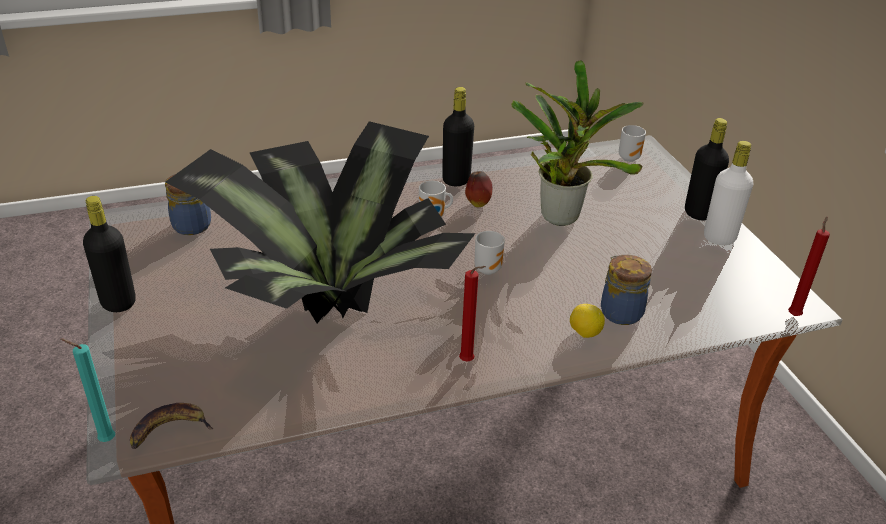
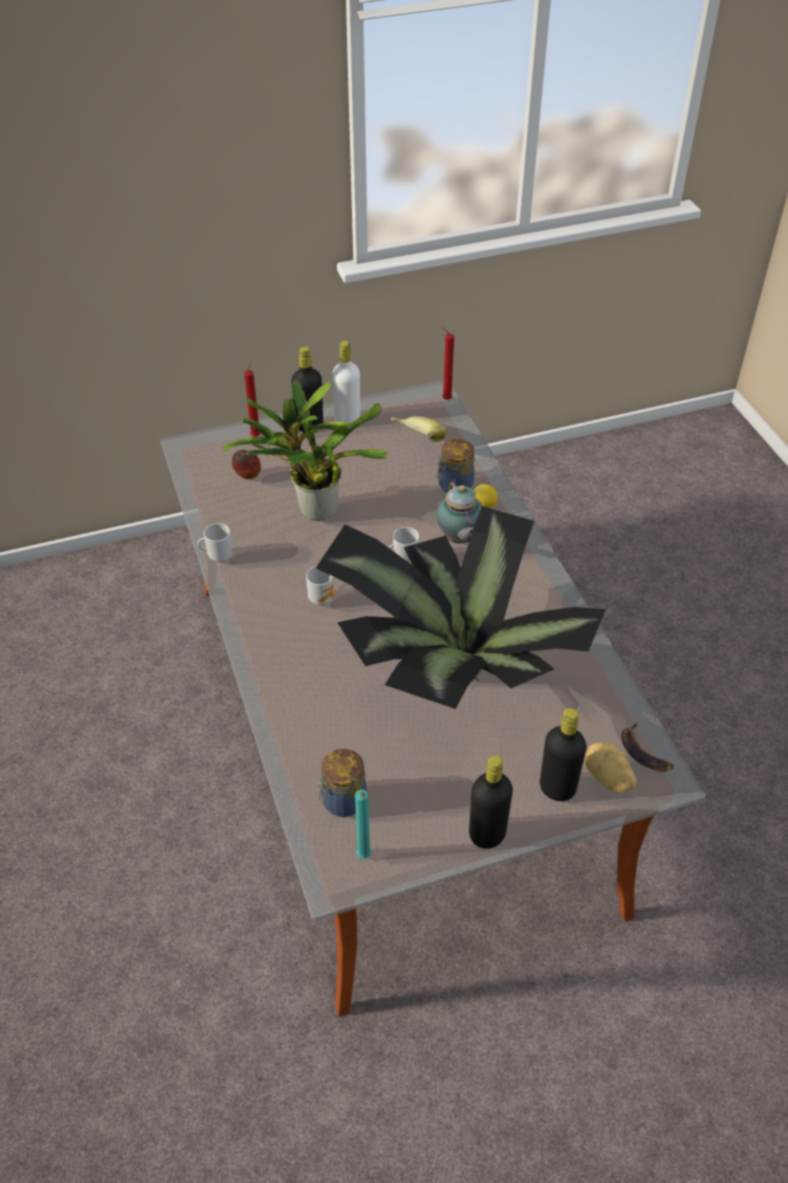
camera: 90 degrees left, 10 degrees up
turquoise candle [61,339,115,442] -> turquoise candle moved to [355,789,371,859]
black bottle [442,87,474,186] -> black bottle moved to [540,708,587,801]
red candle [459,266,486,362] -> red candle moved to [244,360,261,437]
apple [465,171,492,207] -> apple moved to [232,450,261,479]
mug [619,125,646,162] -> mug moved to [198,523,233,562]
none -> banana [391,416,446,442]
none -> teapot [436,479,483,543]
none -> potato [585,741,636,793]

